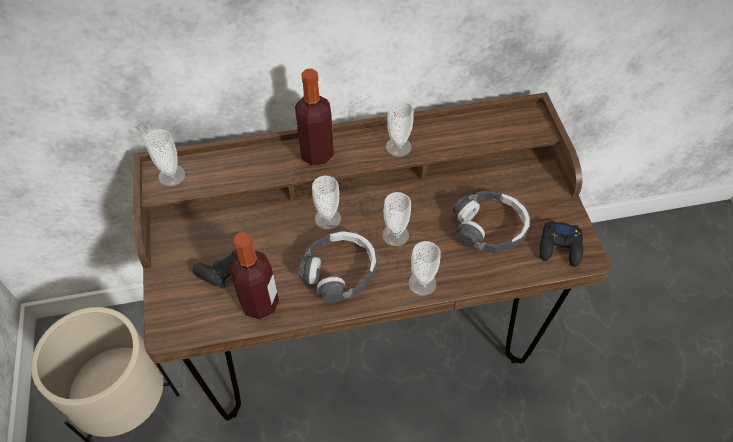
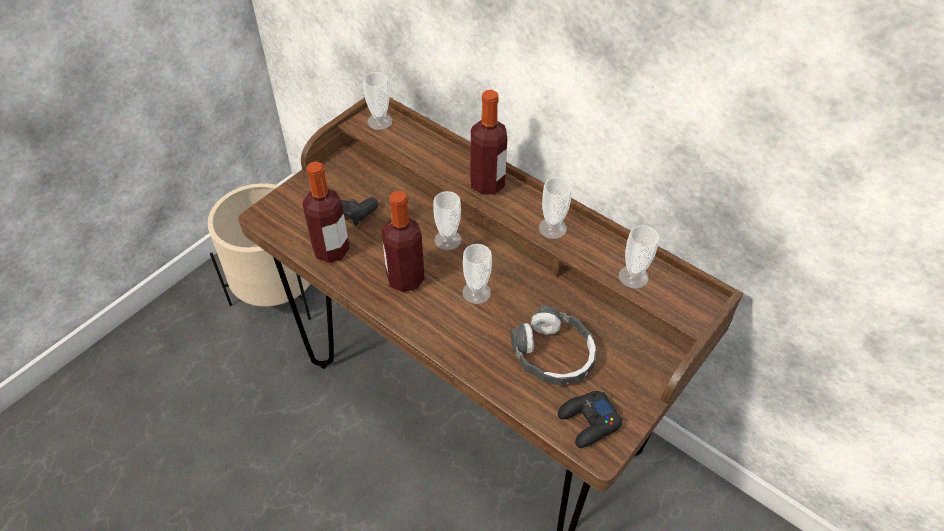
camera: 50 degrees right, 5 degrees down
headphones [299,231,377,304] -> bottle [381,191,425,292]
cup [408,241,441,296] -> cup moved to [619,225,659,289]

